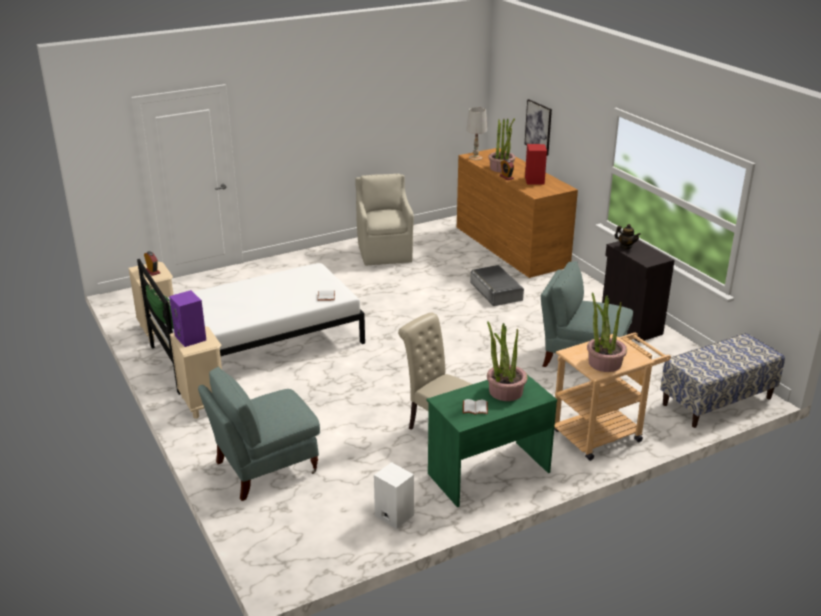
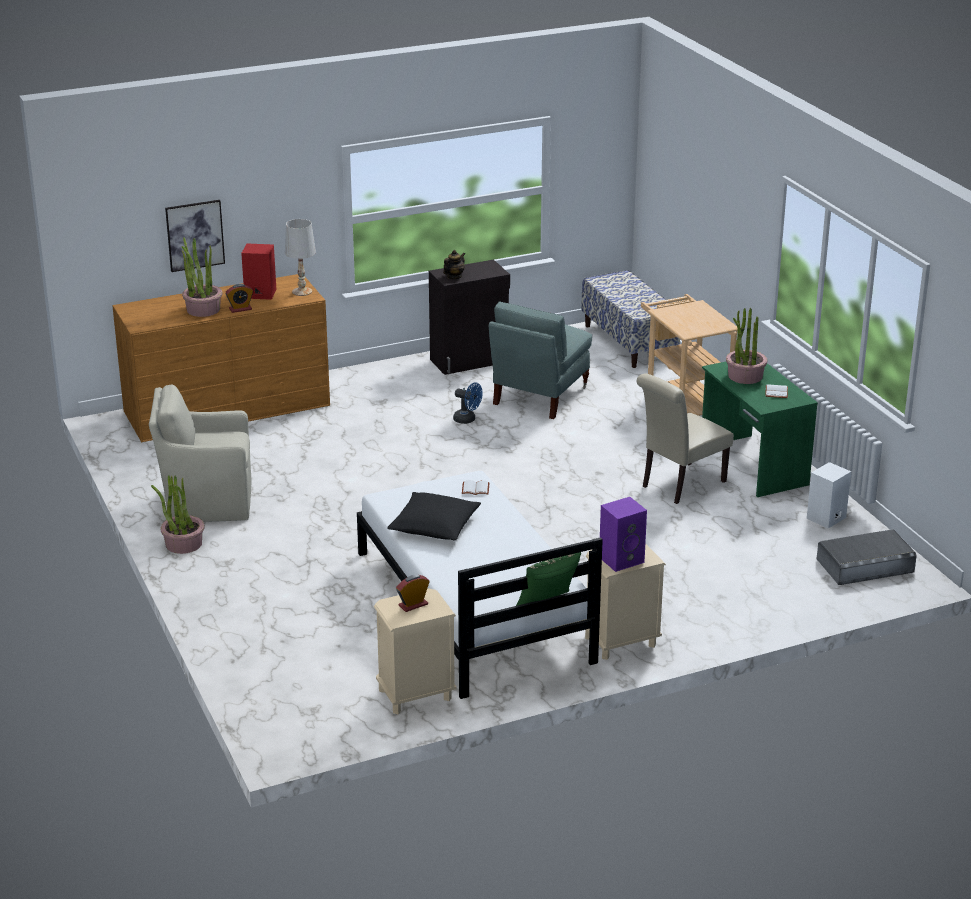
camera: 85 degrees left, 0 degrees up
grey armchair [198,367,320,501] -> none
white table lamp [466,107,487,160] -> white table lamp moved to [285,219,316,296]
grey storage box [470,265,524,306] -> grey storage box moved to [817,529,917,585]
potted plant [587,292,627,372] -> potted plant moved to [151,475,205,554]
none -> black pillow [387,492,481,540]
none -> blue fan [453,382,483,424]

